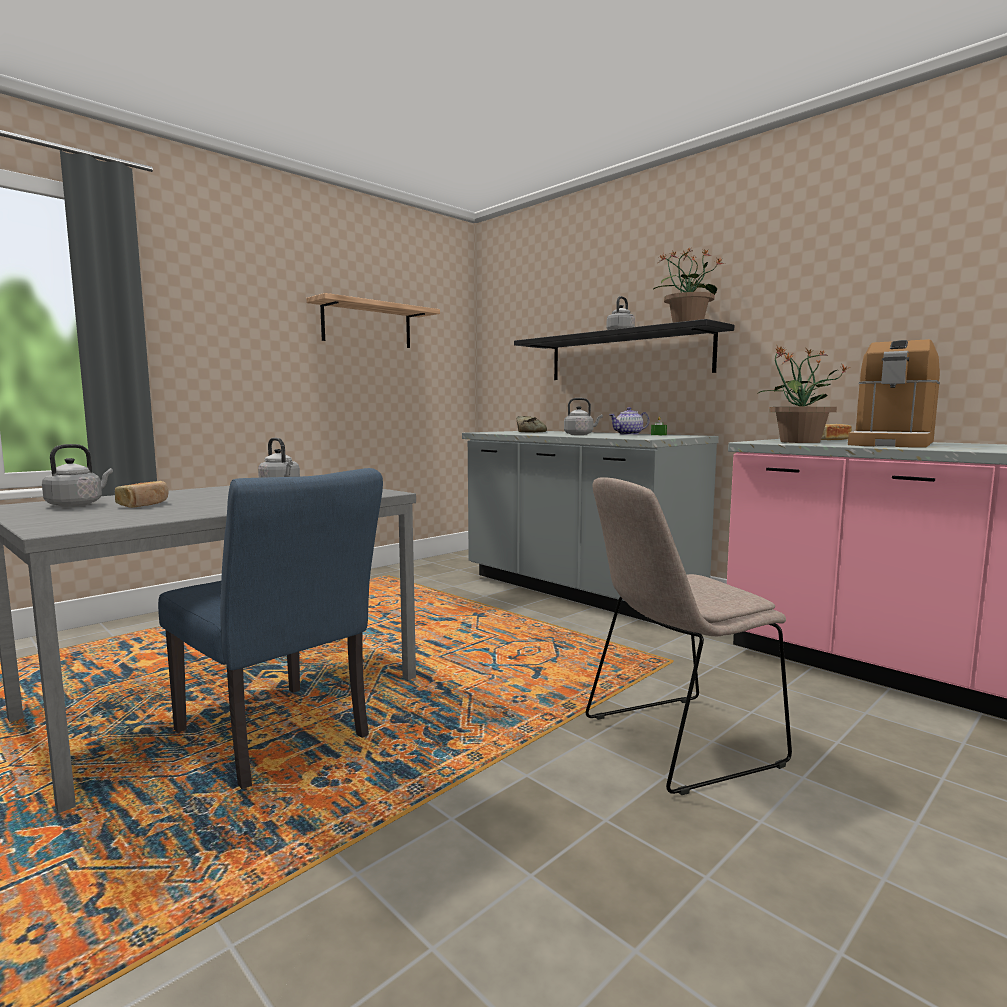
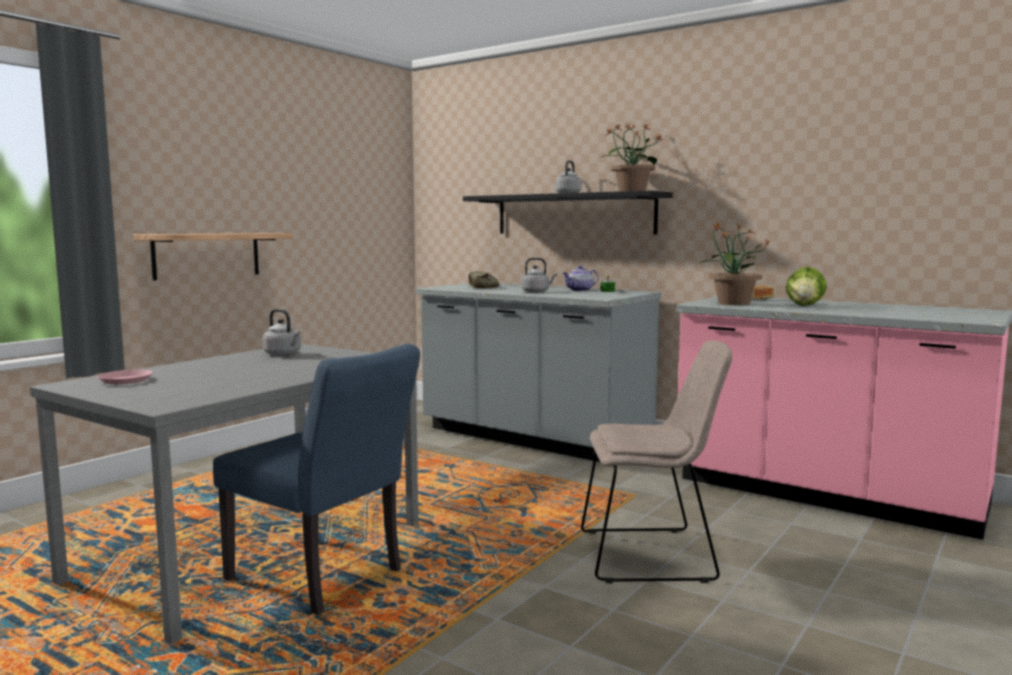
camera: 10 degrees left, 0 degrees up
grey kettle [42,444,113,507] -> pink plate [97,370,153,385]
bread [115,481,169,508] -> none
shelf [306,293,440,348] -> shelf moved to [133,233,293,280]
beige chair [586,477,792,795] -> beige chair turned 150 degrees counterclockwise [581,340,732,584]
coffee machine [848,339,940,447] -> lettuce [786,267,827,306]

